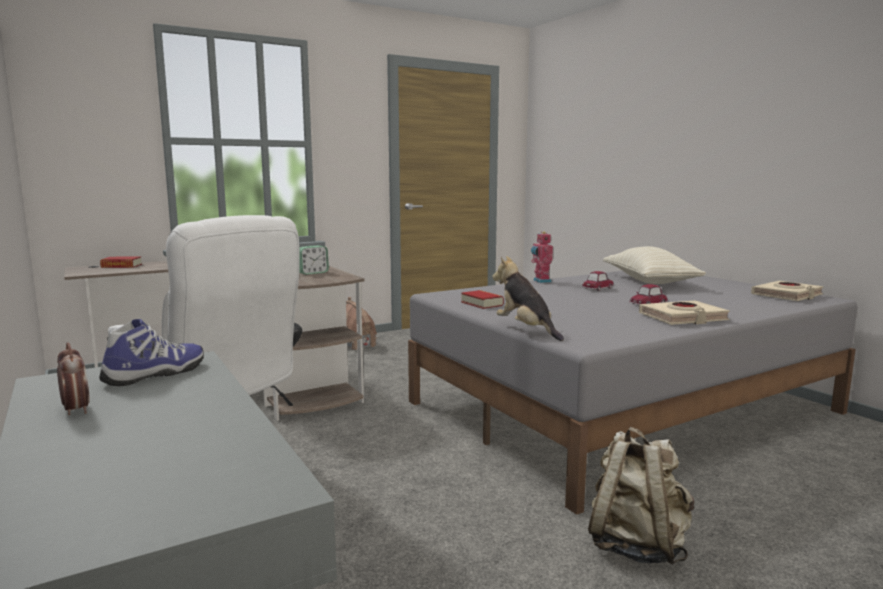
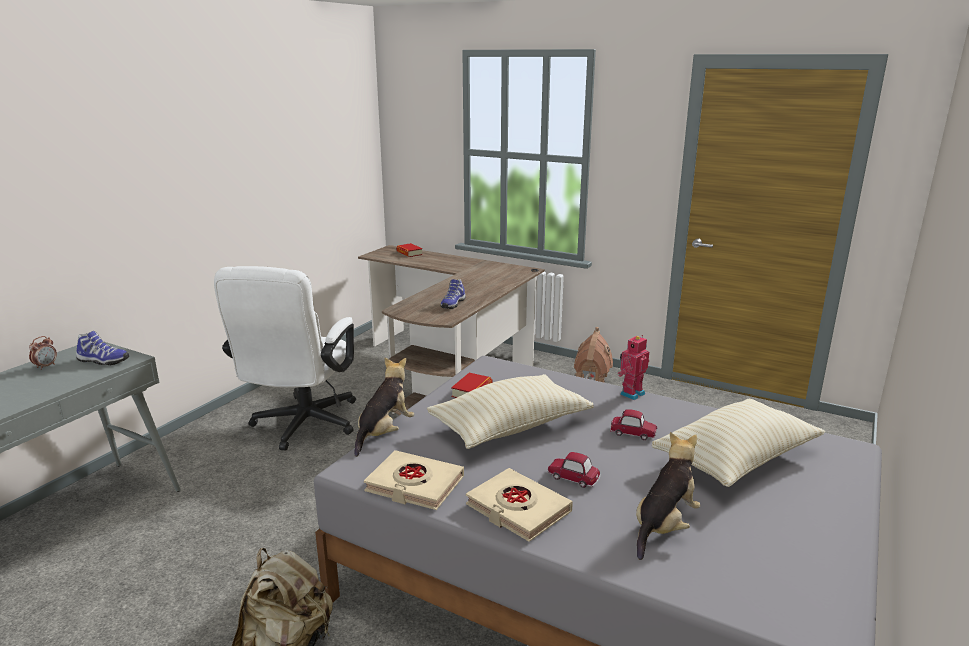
camera: 60 degrees right, 10 degrees up
alarm clock [299,246,329,275] -> shoe [441,279,466,309]
beige book [751,281,824,301] -> beige book moved to [364,450,464,510]
none -> beige pillow [427,374,593,449]
none -> plush toy [636,432,701,560]

